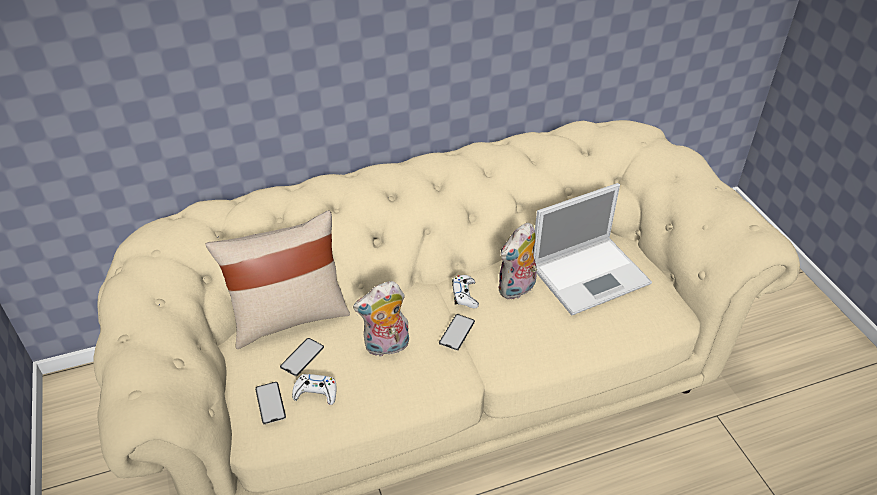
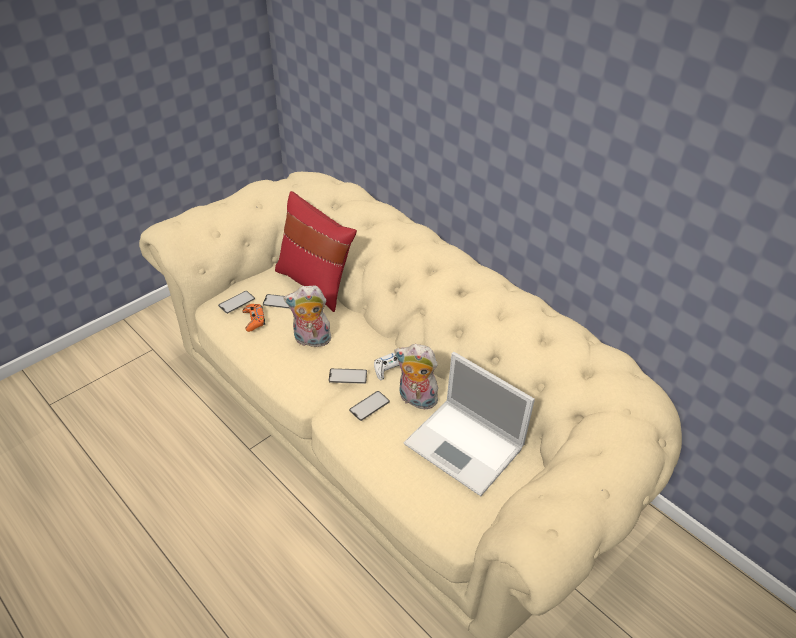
camera: 65 degrees right, 0 degrees up
beige pillow [205,210,350,349] -> red pillow [275,191,357,312]
white game controller [292,374,336,405] -> orange game controller [242,304,265,332]
plush toy [353,281,409,357] -> plush toy turned 45 degrees counterclockwise [284,285,331,350]
none -> phone [349,391,390,421]

